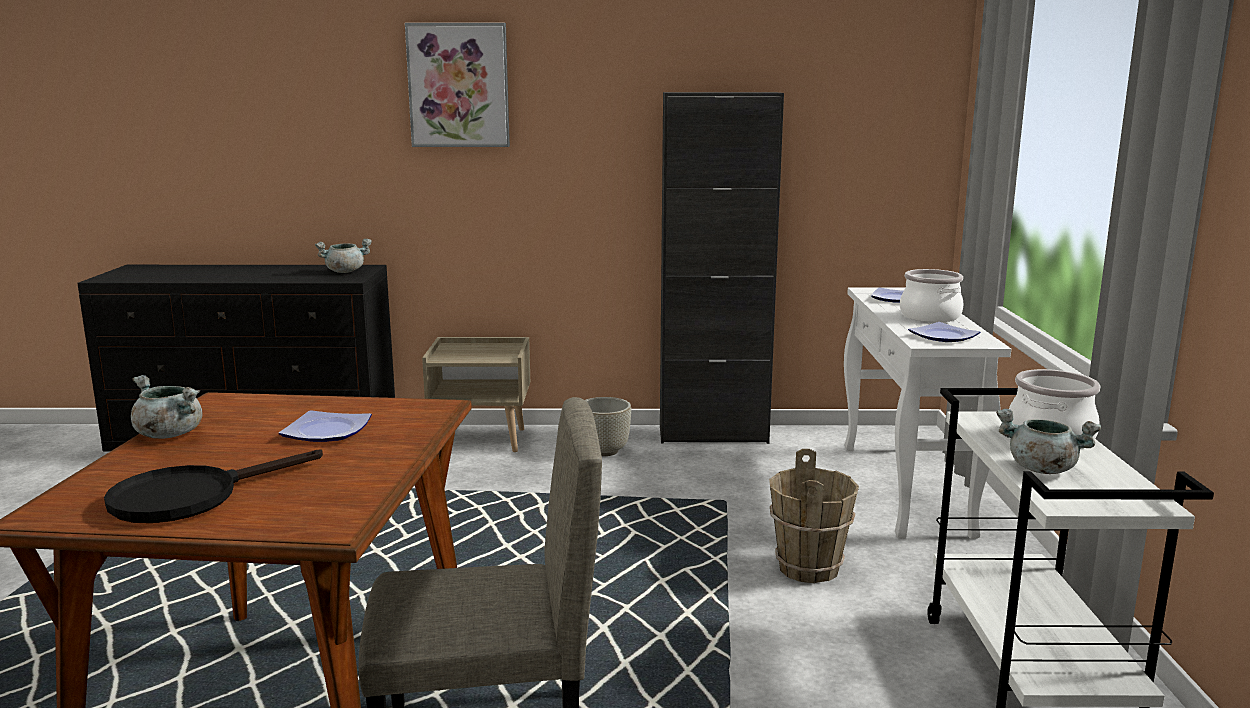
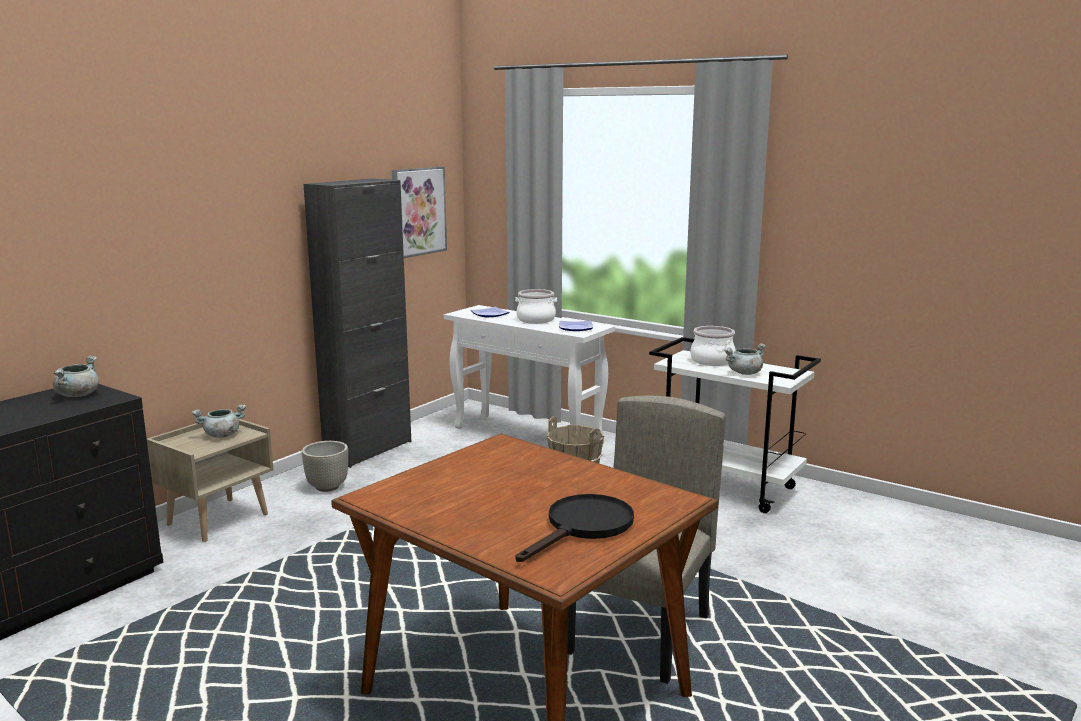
camera: 55 degrees left, 0 degrees up
black frying pan [104,449,323,523] -> black frying pan turned 135 degrees counterclockwise [515,494,634,562]
grey cooking pot [131,375,203,439] -> grey cooking pot moved to [192,404,246,438]
plate [279,410,372,442] -> none
picture [405,23,510,147] -> picture moved to [392,167,447,258]

